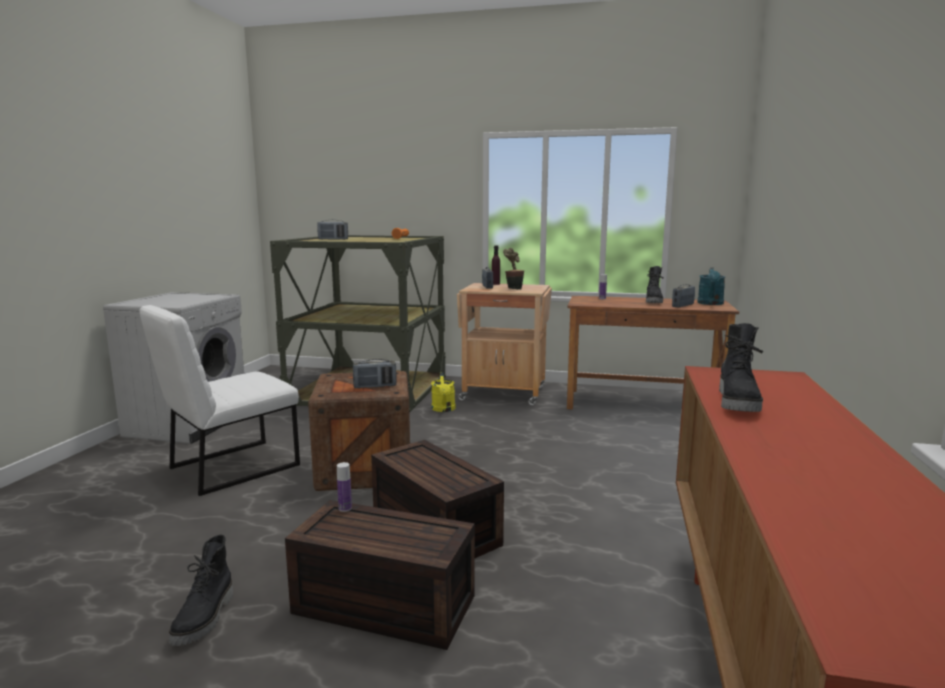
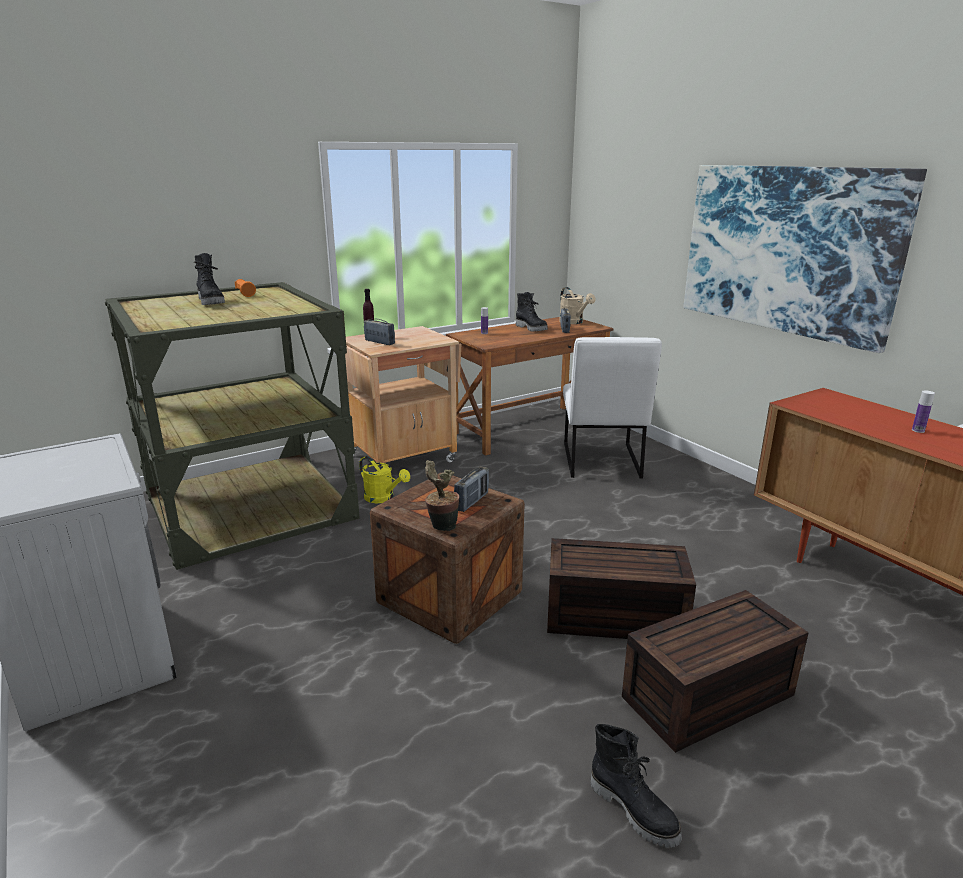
camera: 45 degrees left, 10 degrees up
white chair [139,305,300,496] -> white chair moved to [563,337,662,479]
radio [317,220,348,240] -> none
bottle [337,462,352,512] -> bottle moved to [912,391,935,433]
potted plant [503,248,524,290] -> potted plant moved to [425,460,459,531]
turquoise watering can [698,268,725,305] -> beige watering can [559,287,595,324]
black boot [719,323,763,412] -> black boot moved to [195,253,225,305]
none -> picture [684,165,927,353]

